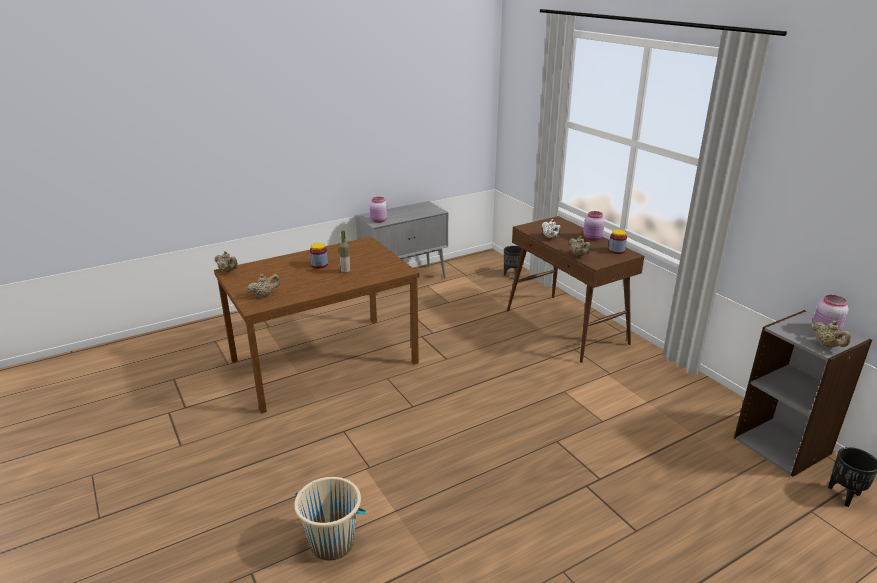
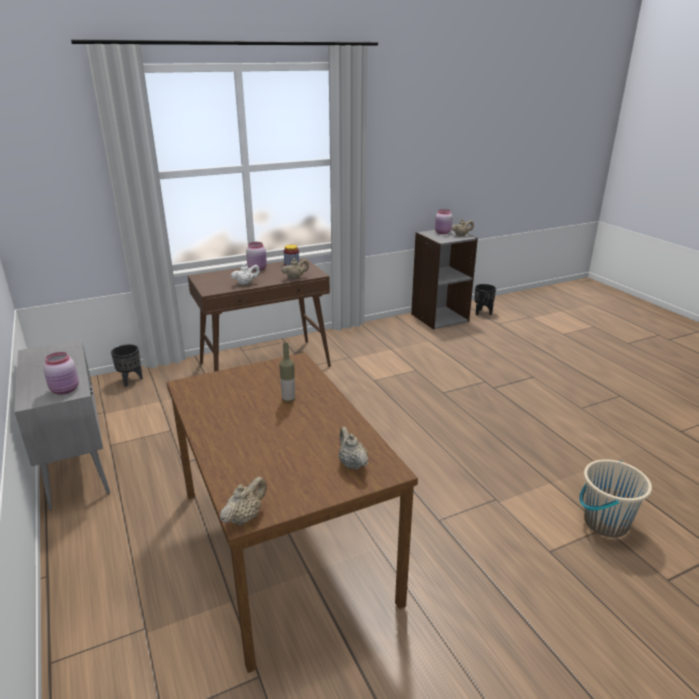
camera: 85 degrees left, 0 degrees up
jar [310,243,328,268] -> none

